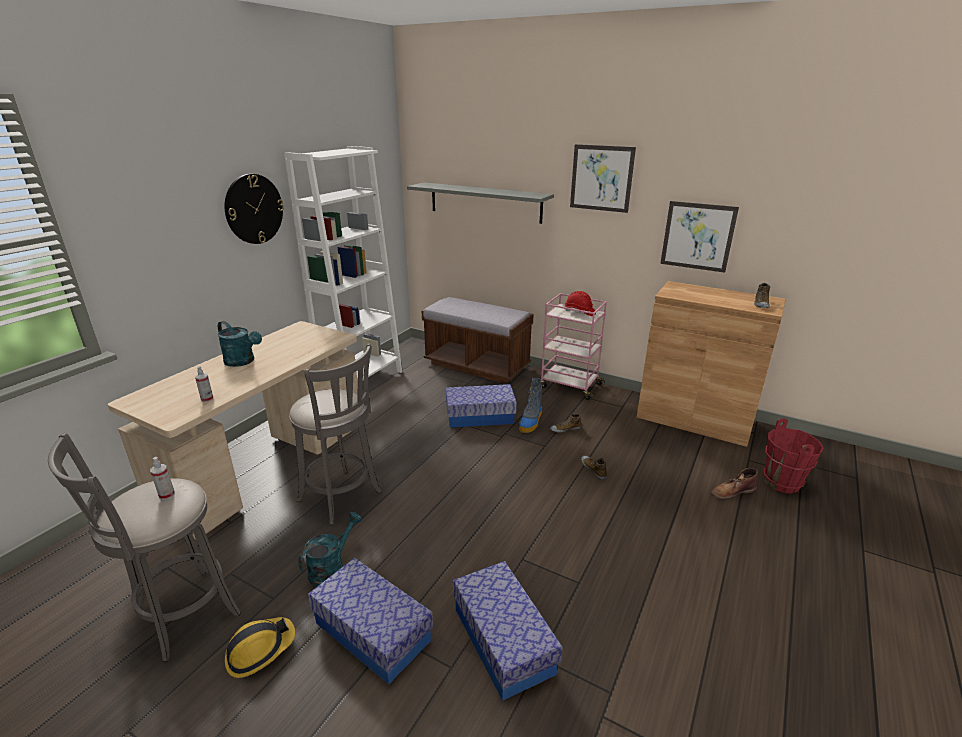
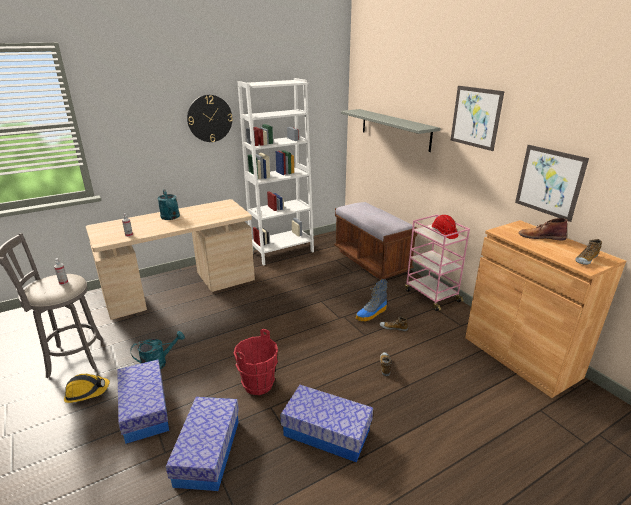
camera: 30 degrees right, 0 degrees up
grey stool [289,343,382,525] -> none
storage box [446,384,517,428] -> storage box moved to [280,385,373,462]
brown boot [711,468,758,499] -> brown boot moved to [518,218,567,241]
red bucket [764,418,824,494] -> red bucket moved to [234,329,278,395]

